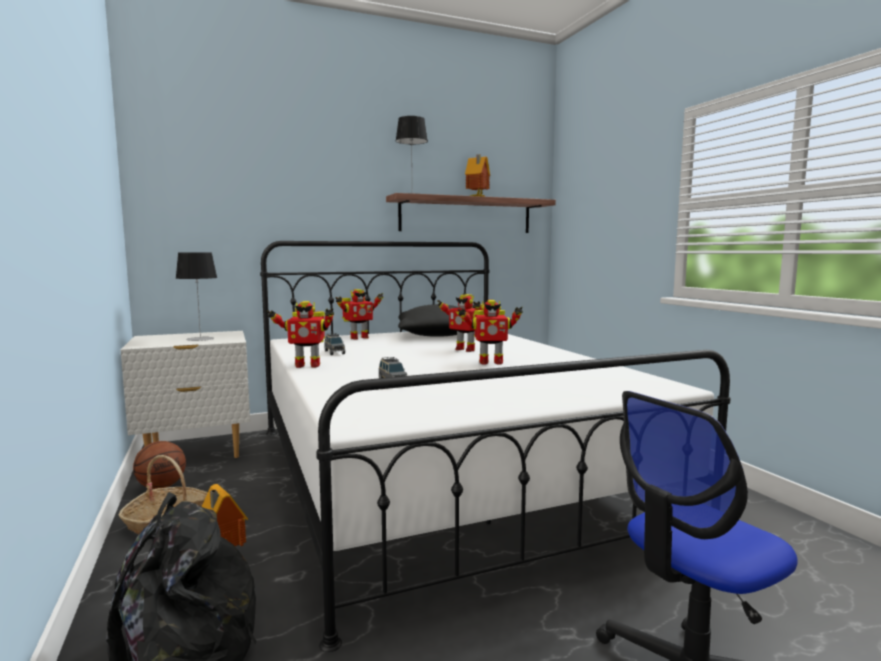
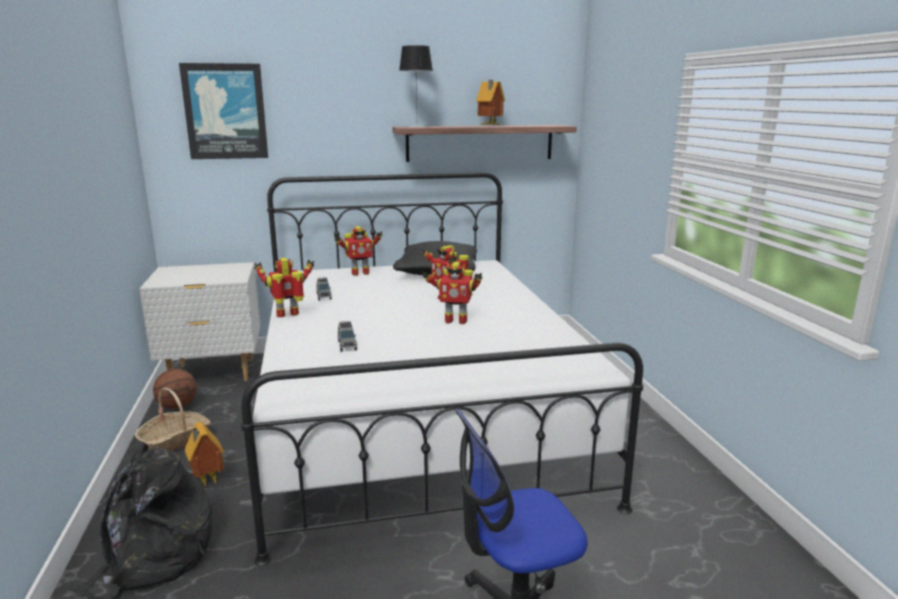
camera: 10 degrees right, 10 degrees up
table lamp [175,252,217,341] -> none
toy robot [267,301,334,368] -> toy robot turned 150 degrees clockwise [254,258,314,317]
none -> picture [179,63,268,159]

